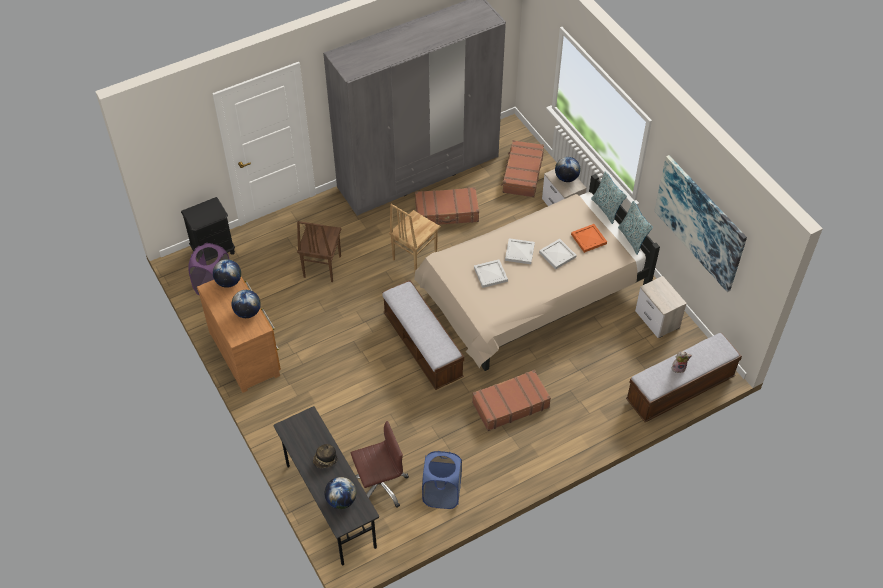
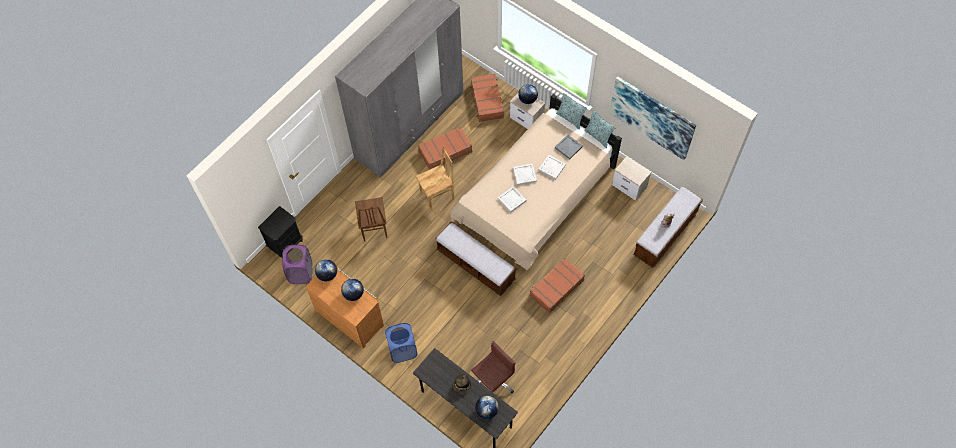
camera: 20 degrees left, 10 degrees up
brown chair [389,204,440,272] -> brown chair turned 135 degrees counterclockwise [415,147,455,210]
blue laundry basket [422,451,462,509] -> blue laundry basket moved to [385,323,418,363]
orange tray [571,224,607,253] -> grey tray [555,134,583,159]

